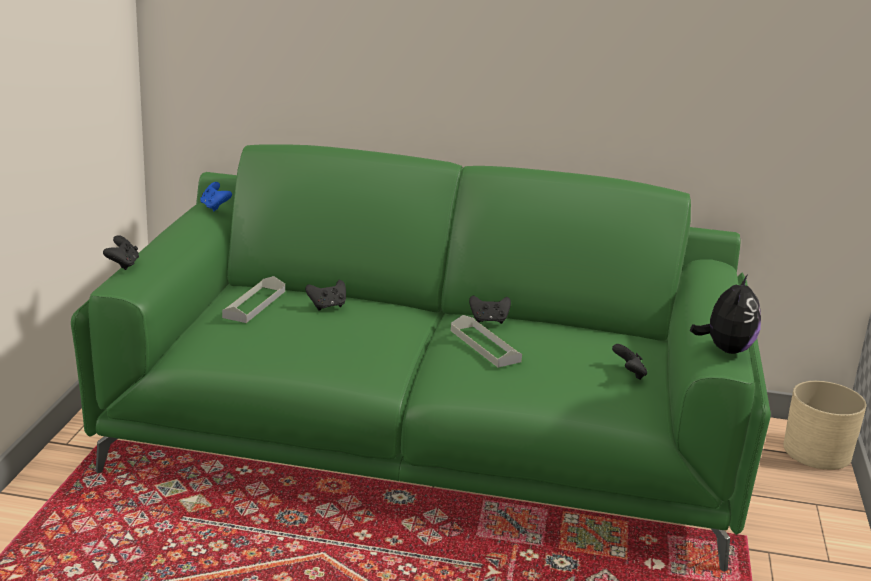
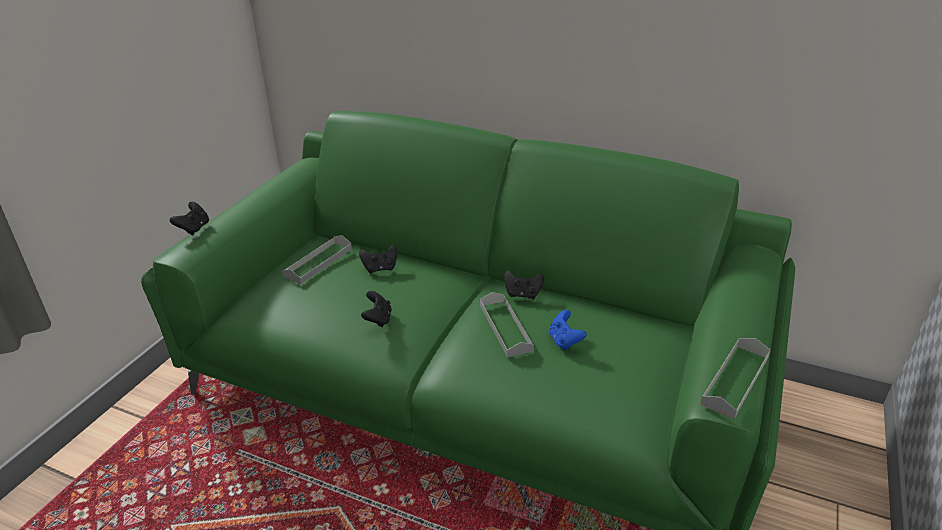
camera: 15 degrees right, 10 degrees up
blue game controller [200,182,232,212] -> blue game controller moved to [548,310,587,350]
black game controller [612,344,647,380] -> black game controller moved to [361,291,392,327]
plush toy [690,274,761,354] -> grey tray [700,338,771,419]
beige planter [783,381,867,470] -> none

